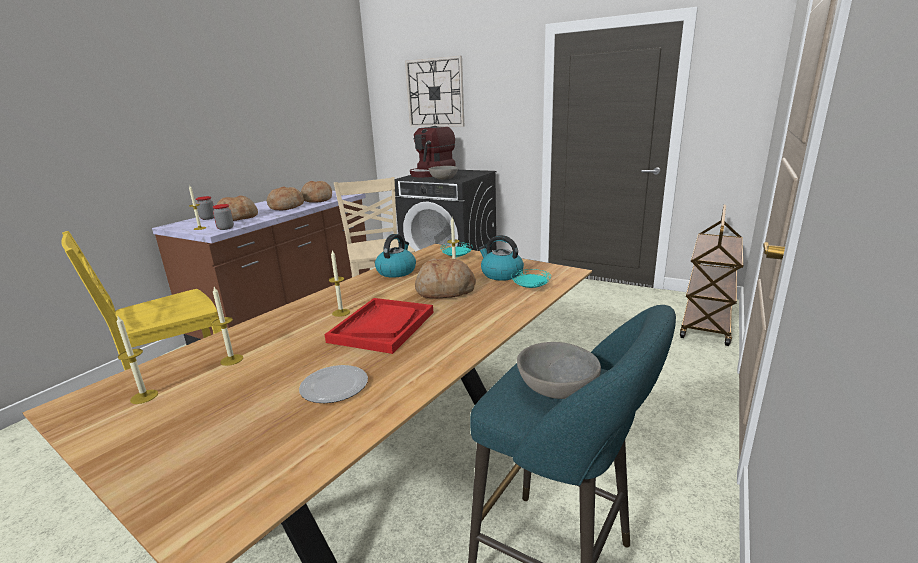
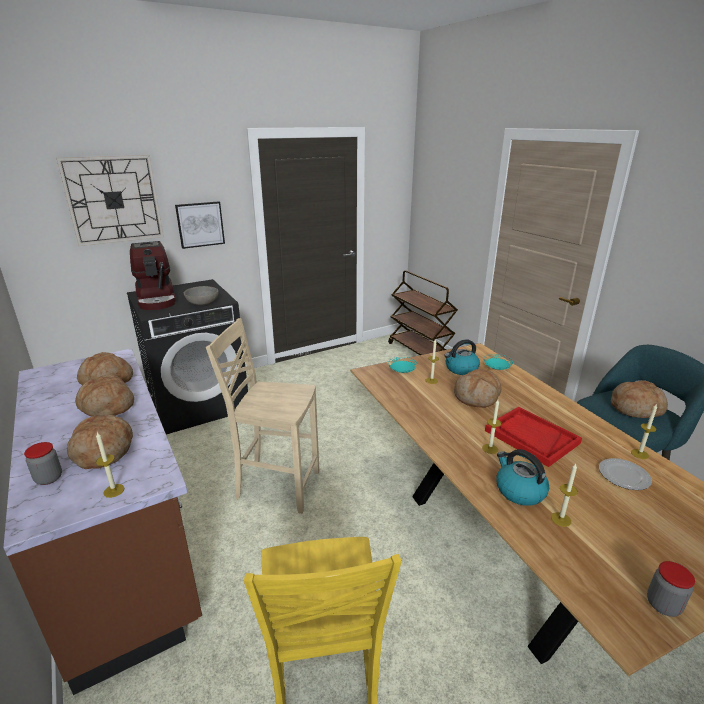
camera: 60 degrees left, 5 degrees up
candle [116,316,158,404] -> candle moved to [631,403,657,459]
jar [212,204,234,230] -> jar moved to [647,561,695,617]
kettle [375,234,416,278] -> kettle moved to [496,449,549,506]
grey bowl [517,342,601,399] -> bread [611,380,668,418]
none -> picture [175,201,225,249]

